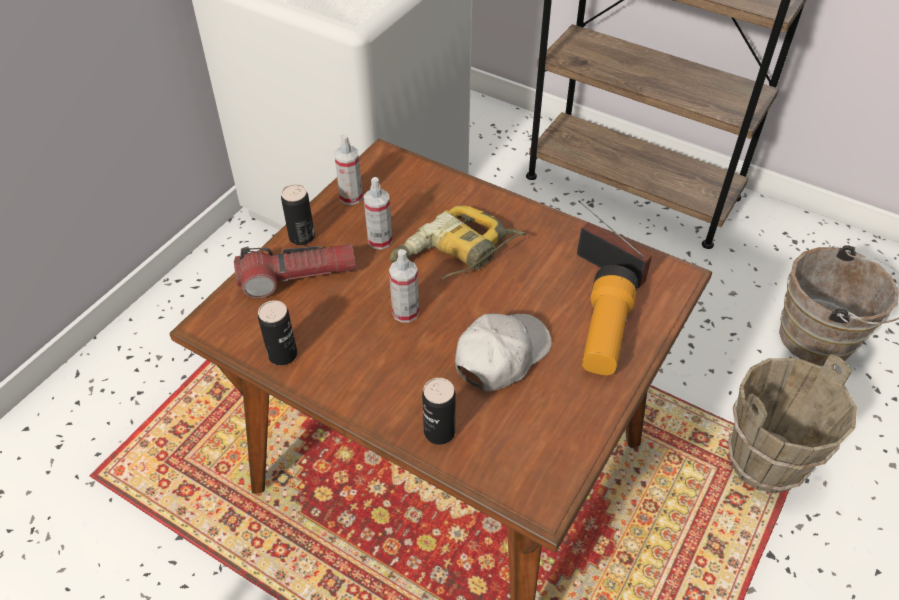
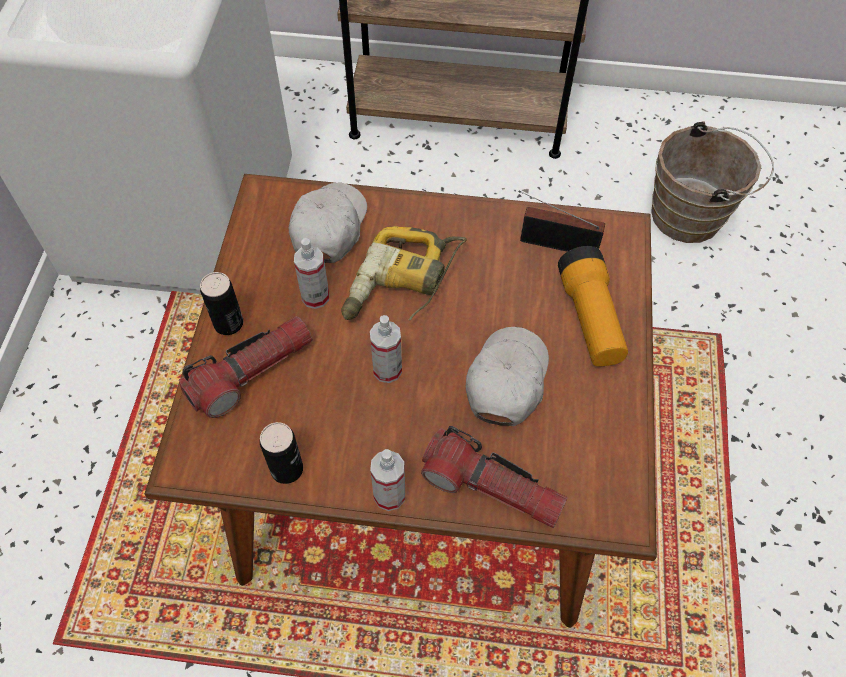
camera: 25 degrees left, 10 degrees up
spray bottle [334,134,363,205] -> spray bottle moved to [370,449,405,511]
can [422,378,456,445] -> flashlight [421,426,567,528]
brown bucket [728,354,857,493] -> none
none -> white cap [289,183,367,263]

